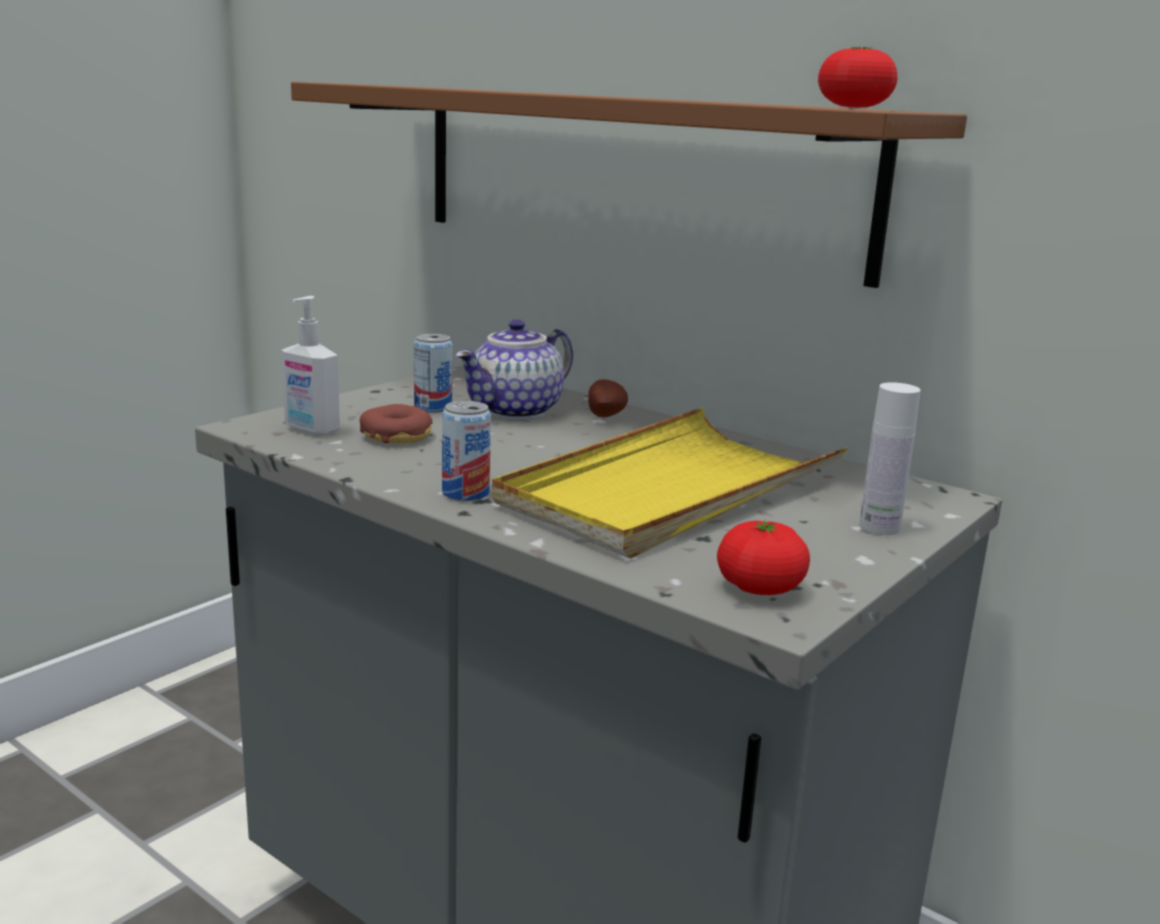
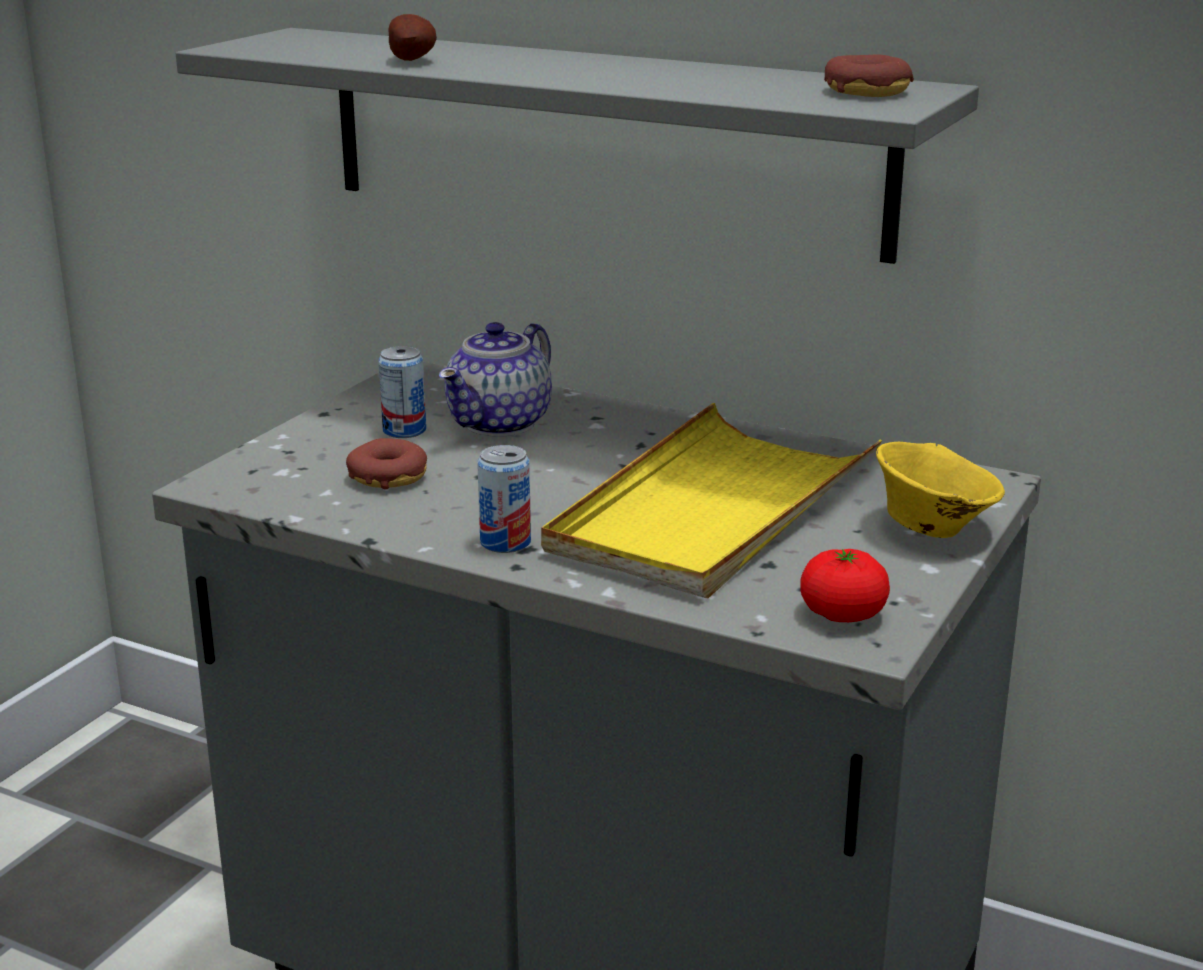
camera: 10 degrees left, 5 degrees up
soap dispenser [281,296,340,436] -> none
brown shelf [291,82,967,288] -> grey shelf [176,28,979,264]
potato [588,379,628,417] -> potato moved to [388,14,437,61]
tomato [818,47,897,108] -> donut [824,54,914,97]
white bottle [859,382,921,535] -> yellow bowl [876,442,1005,538]

